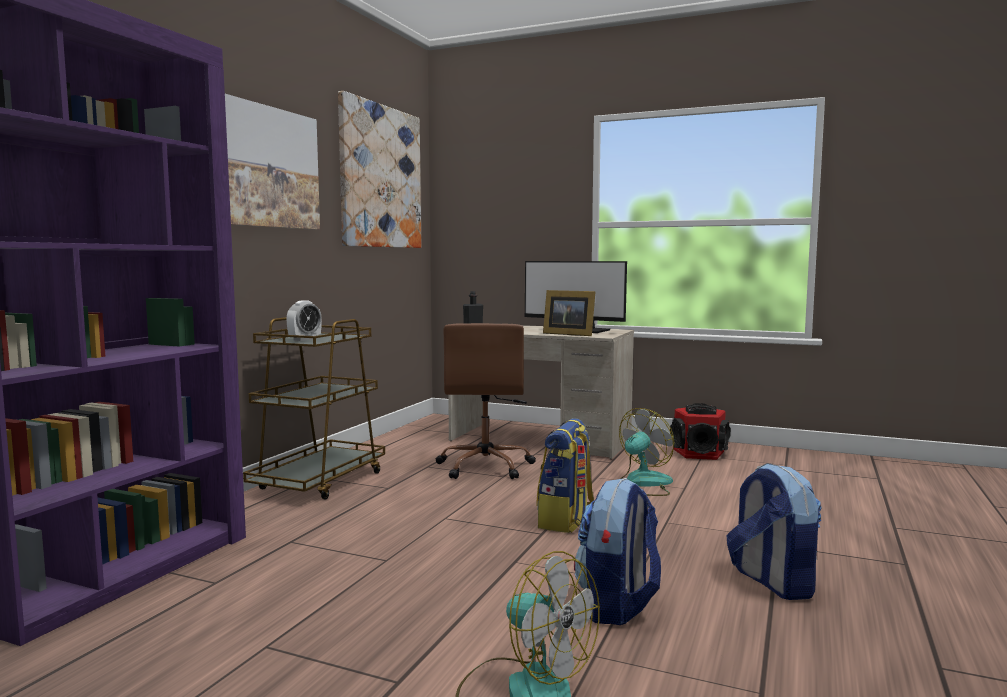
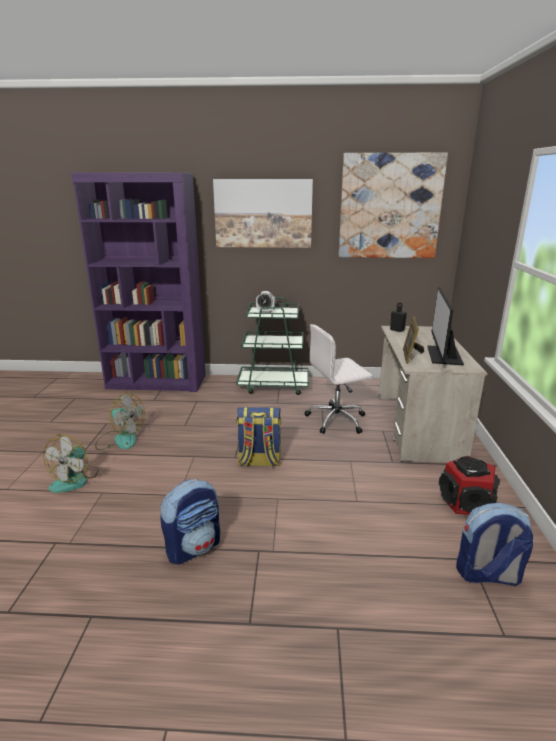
camera: 70 degrees right, 15 degrees up
brown cart [243,317,385,499] -> green cart [236,297,309,395]
brown office chair [436,323,536,479] -> white office chair [305,324,373,434]
backpack [574,478,661,625] -> backpack moved to [456,503,533,586]
fan [619,408,675,496] -> fan moved to [95,393,145,450]

